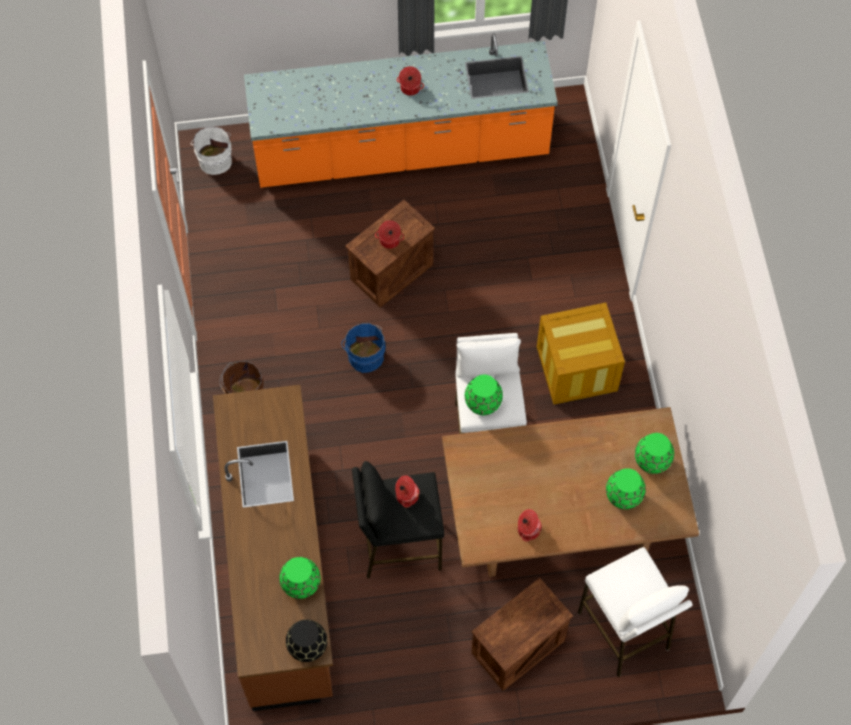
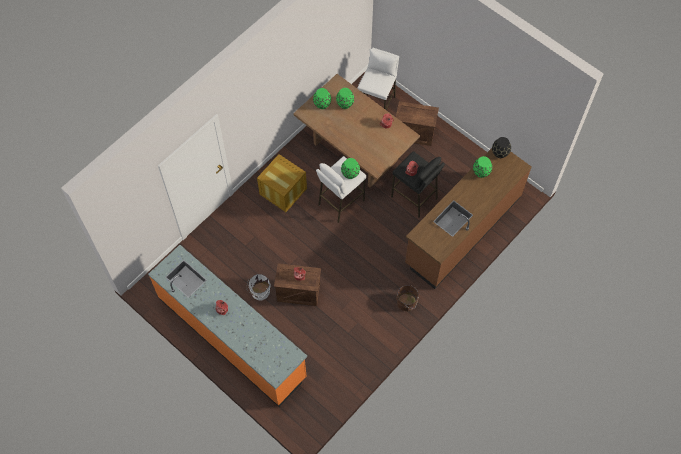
camera: 130 degrees left, 0 degrees up
white bucket [191,127,232,175] -> white bucket moved to [247,274,271,300]
blue bucket [341,323,386,373] -> none

